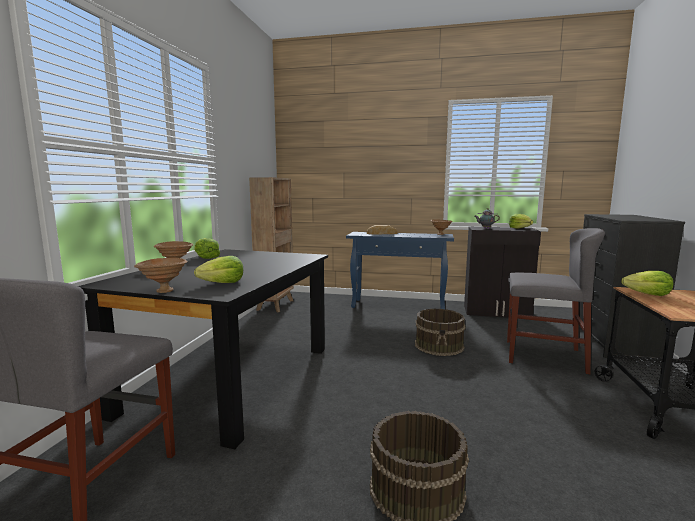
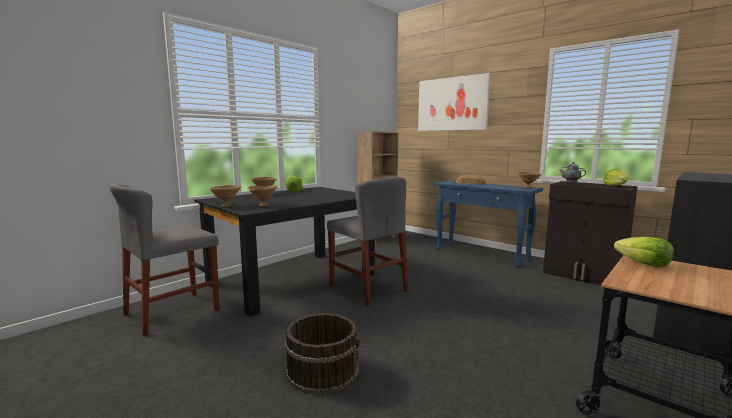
camera: 30 degrees right, 0 degrees up
lettuce [194,256,243,283] -> brown bowl [247,185,278,206]
brown bucket [415,309,466,356] -> none
grey chair [507,228,605,374] -> grey chair moved to [327,177,408,306]
none -> picture [418,73,491,131]

